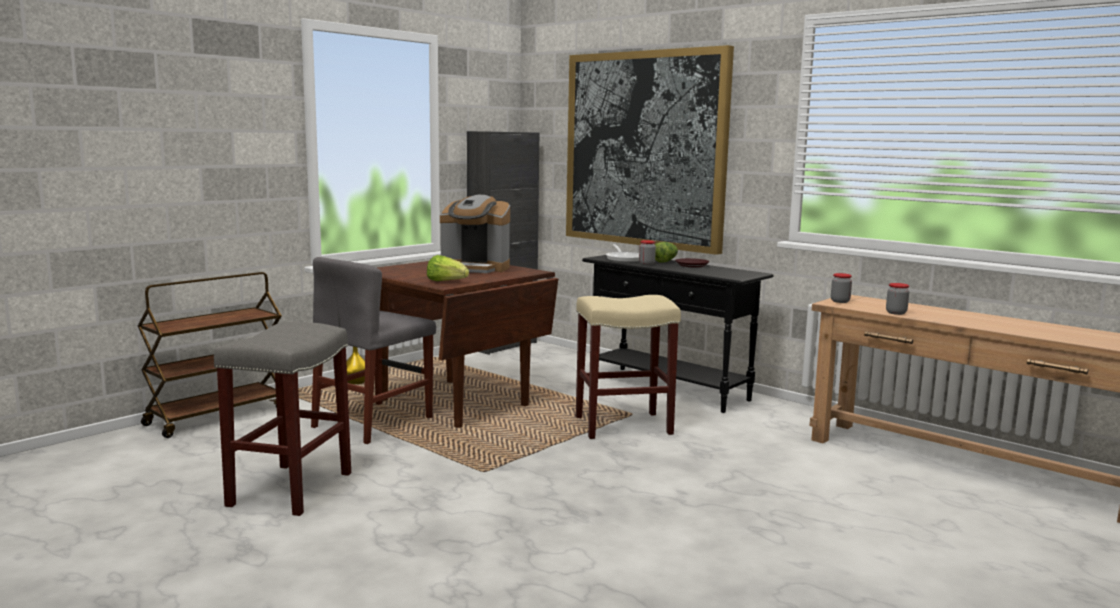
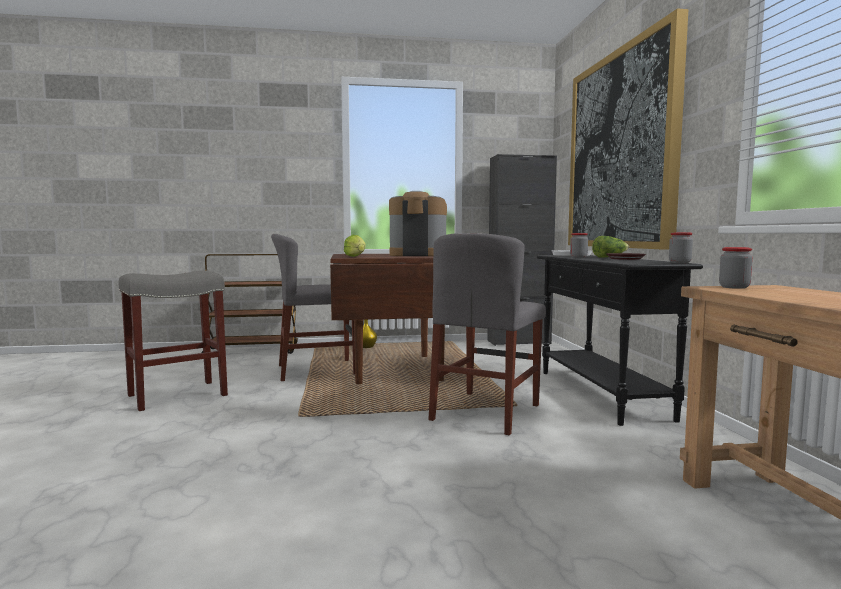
camera: 40 degrees right, 5 degrees down
coffee machine [440,195,510,273] -> coffee machine turned 135 degrees clockwise [389,191,447,256]
beige stool [576,295,681,439] -> grey chair [428,233,546,435]
jar [886,283,909,315] -> jar moved to [669,232,693,263]

